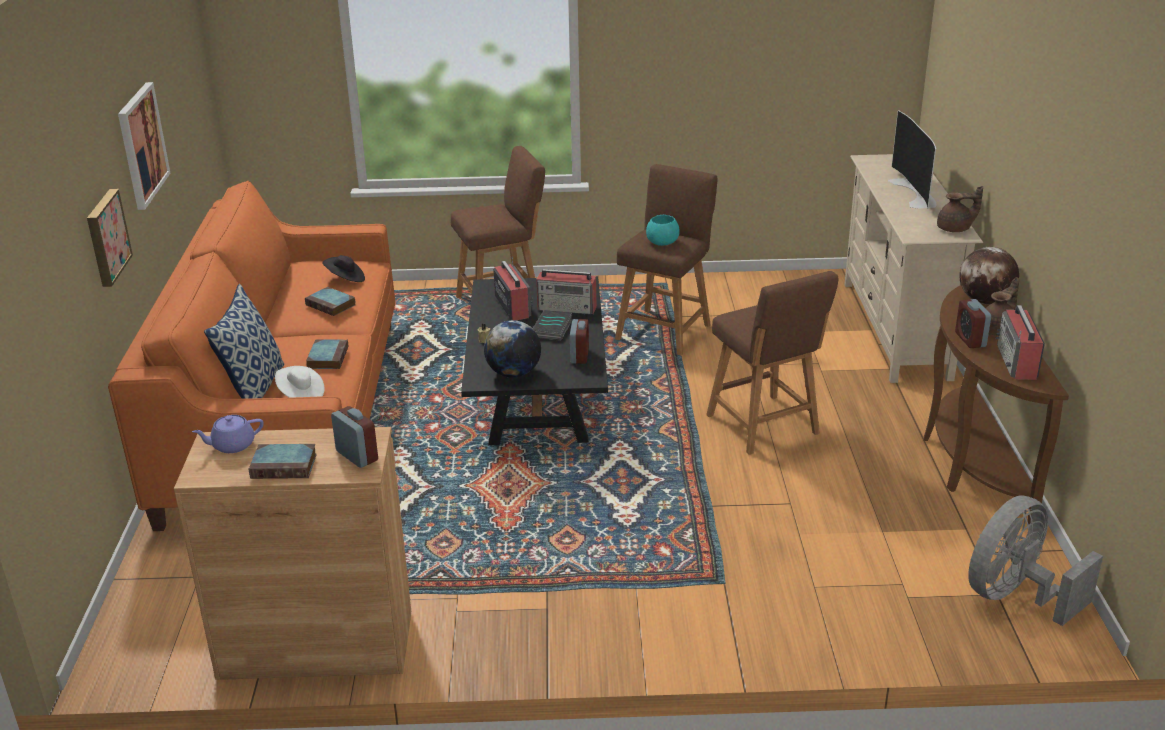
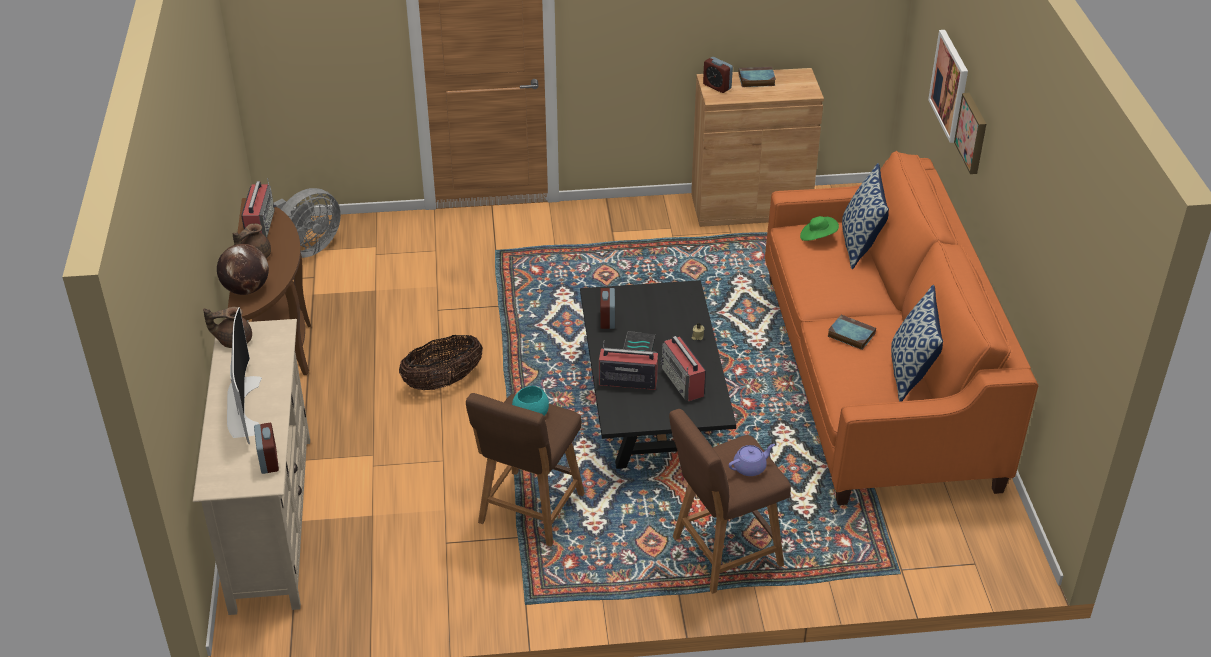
camera: 175 degrees right, 10 degrees up
picture [118,82,170,210] -> picture moved to [928,30,968,143]
purple teapot [192,415,264,453] -> purple teapot moved to [729,444,775,476]
white hat [275,366,324,398] -> green hat [800,216,839,241]
book [306,339,348,369] -> none
black hat [322,255,365,282] -> none
globe [484,320,541,378] -> none
brown stool [706,271,838,455] -> basket [399,335,483,390]
alarm clock [955,299,991,348] -> alarm clock moved to [254,423,279,474]
none -> pillow [891,285,943,402]

